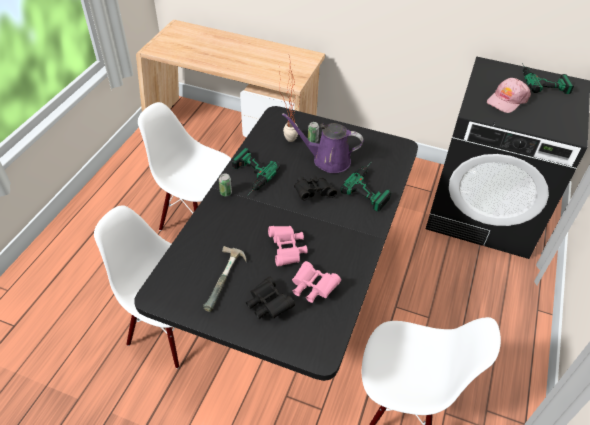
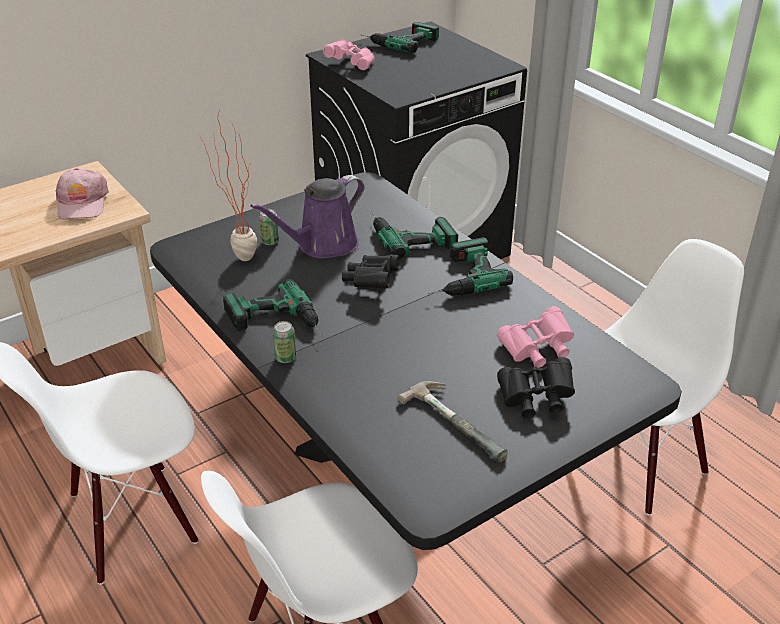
camera: 55 degrees left, 10 degrees down
pink binoculars [268,226,308,266] -> pink binoculars moved to [323,40,375,70]
pink cap [487,78,531,113] -> pink cap moved to [55,168,109,220]
none -> power drill [428,237,513,296]

